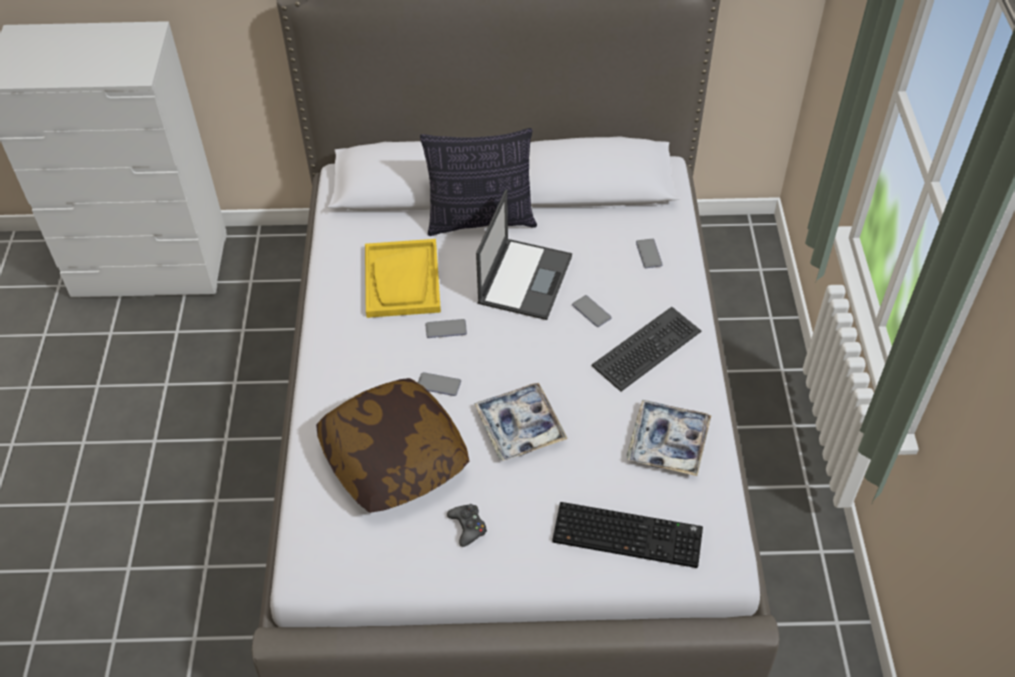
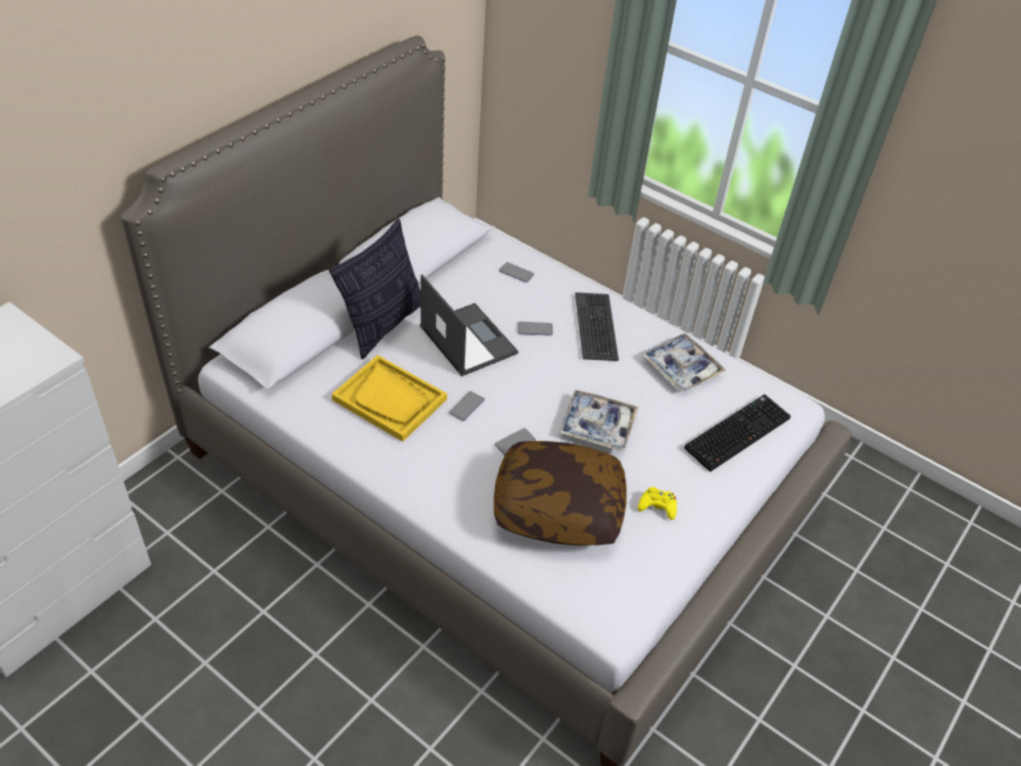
camera: 55 degrees left, 5 degrees down
black game controller [447,504,487,547] -> yellow game controller [638,487,677,520]

